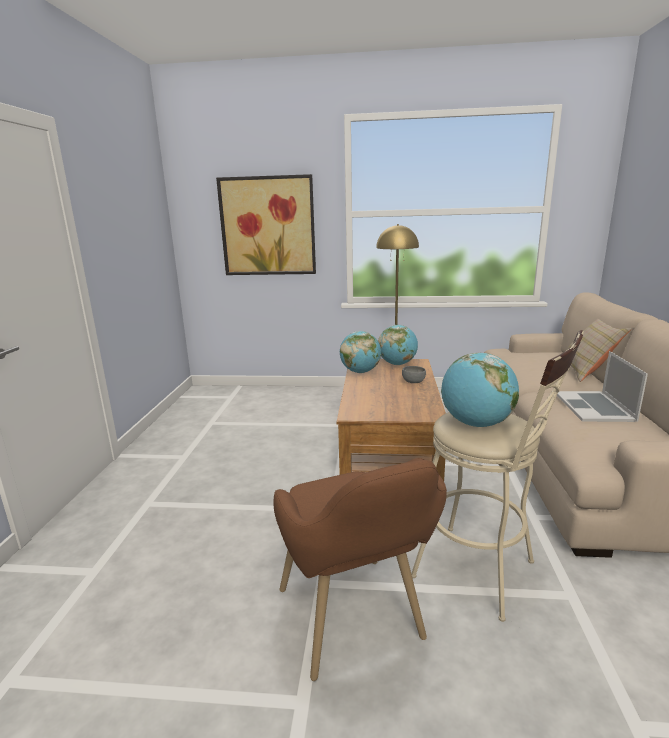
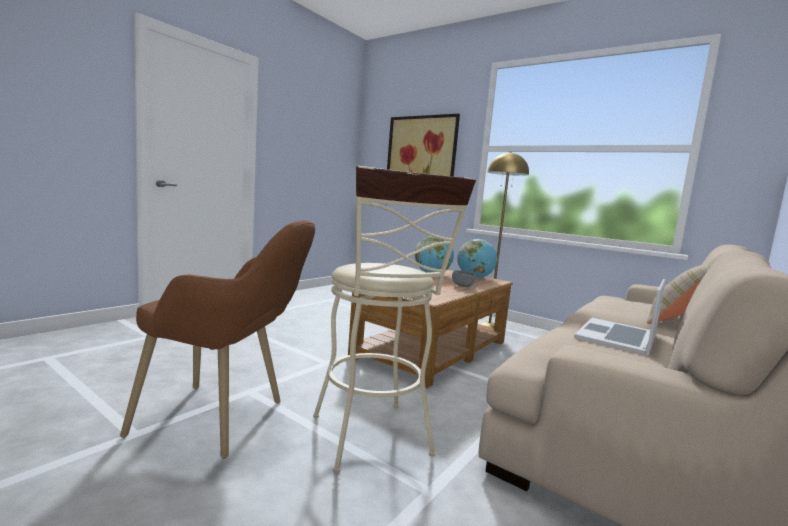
camera: 30 degrees right, 10 degrees down
brown armchair [273,458,447,681] -> brown armchair turned 90 degrees counterclockwise [120,220,315,458]
globe [441,353,519,427] -> none

